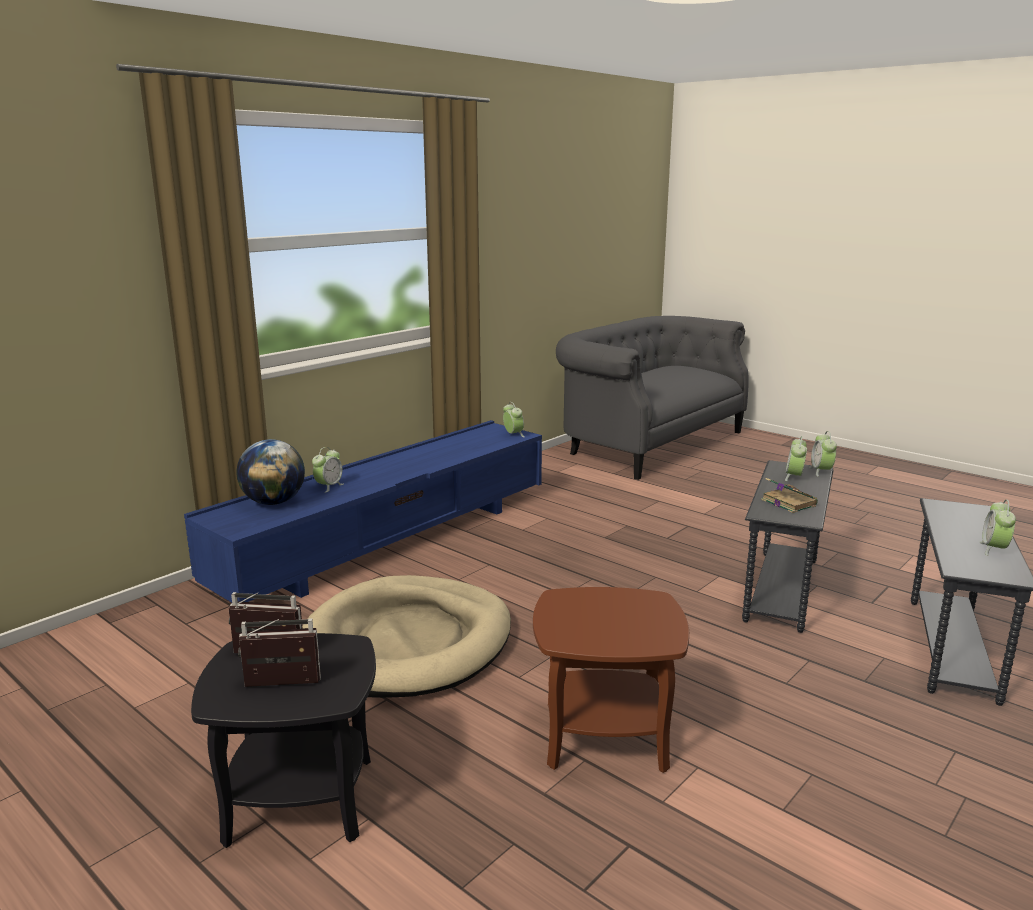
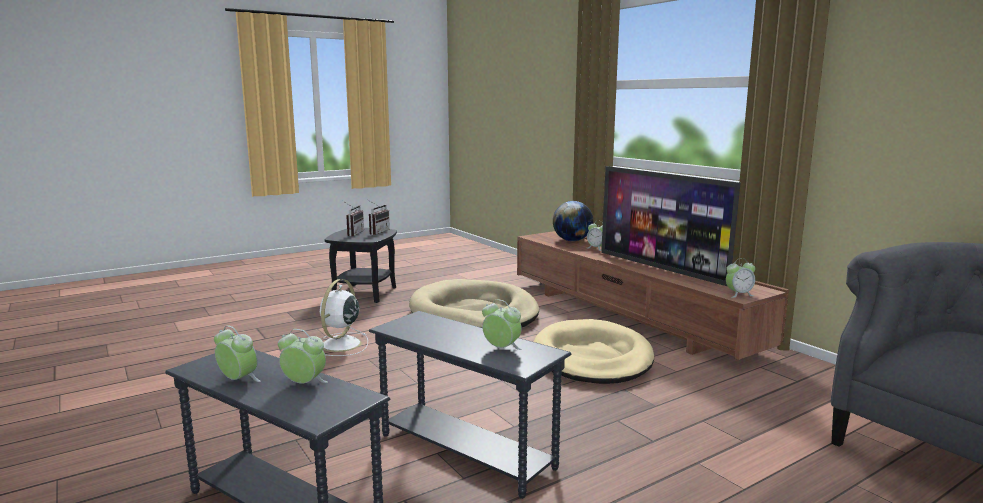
camera: 105 degrees right, 5 degrees down
blue tv stand [184,420,542,603] -> brown tv stand [517,231,789,360]
brown side table [533,587,689,773] -> white fan [320,279,368,356]
book [761,478,818,513] -> none
alarm clock [809,431,837,477] -> alarm clock moved to [278,329,328,383]
none -> beige dog bed [534,319,654,384]
none -> television [601,166,740,287]

